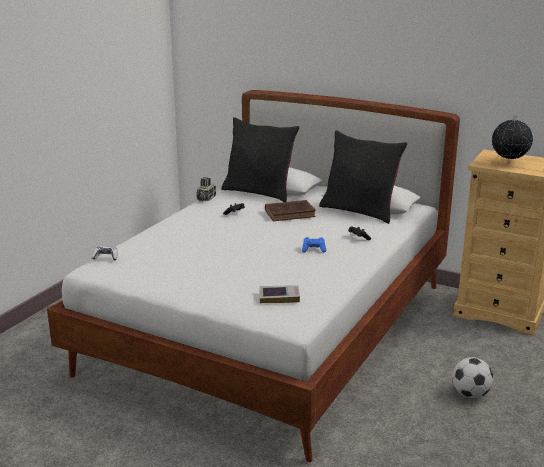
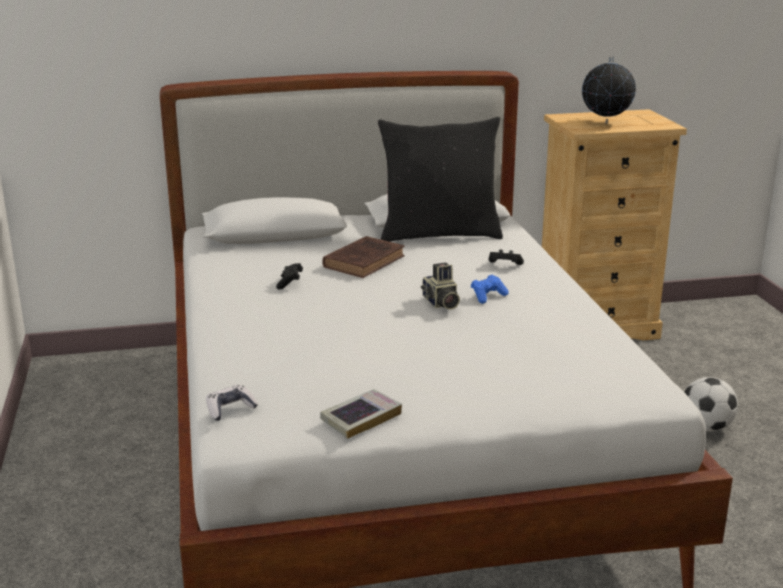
camera: 40 degrees left, 0 degrees up
camera [196,177,216,202] -> camera moved to [421,262,460,310]
black pillow [221,117,300,202] -> none
book [259,285,300,303] -> book moved to [320,389,402,439]

